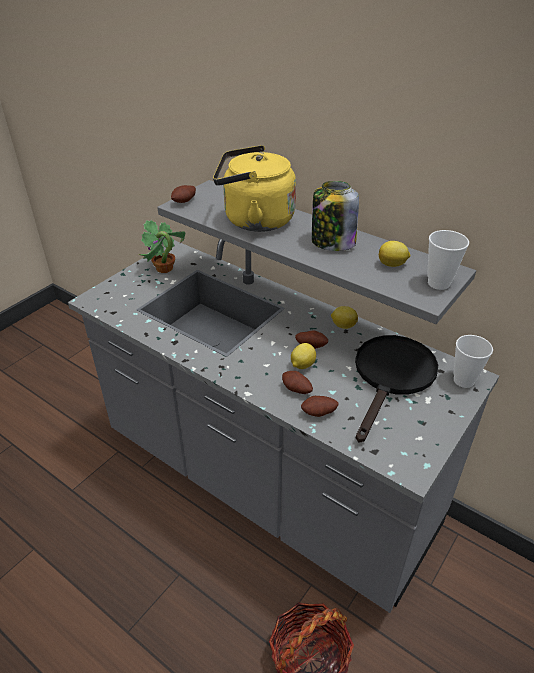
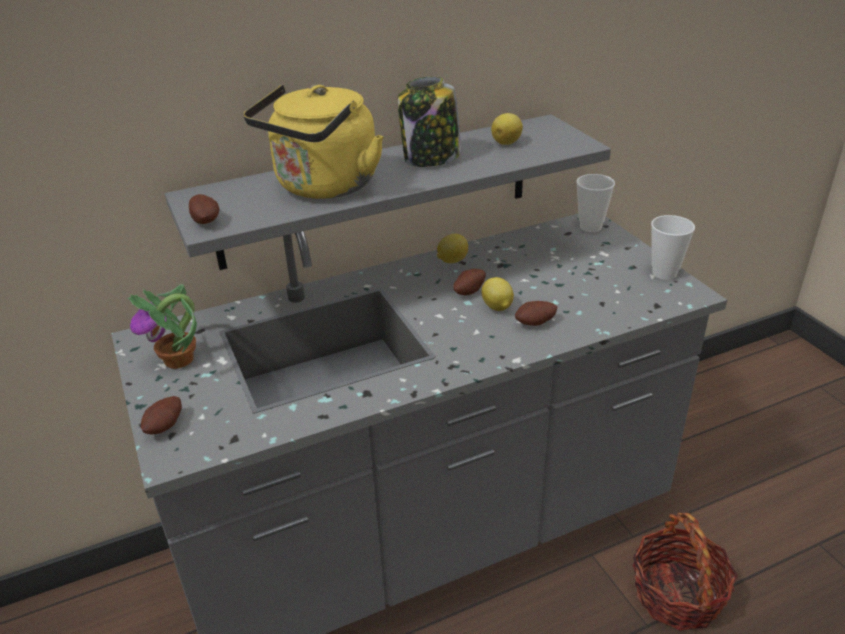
camera: 60 degrees left, 5 degrees down
potato [301,396,339,417] -> potato moved to [141,396,182,435]
black frying pan [355,335,438,443] -> none
cup [427,230,469,290] -> cup moved to [651,215,695,280]

